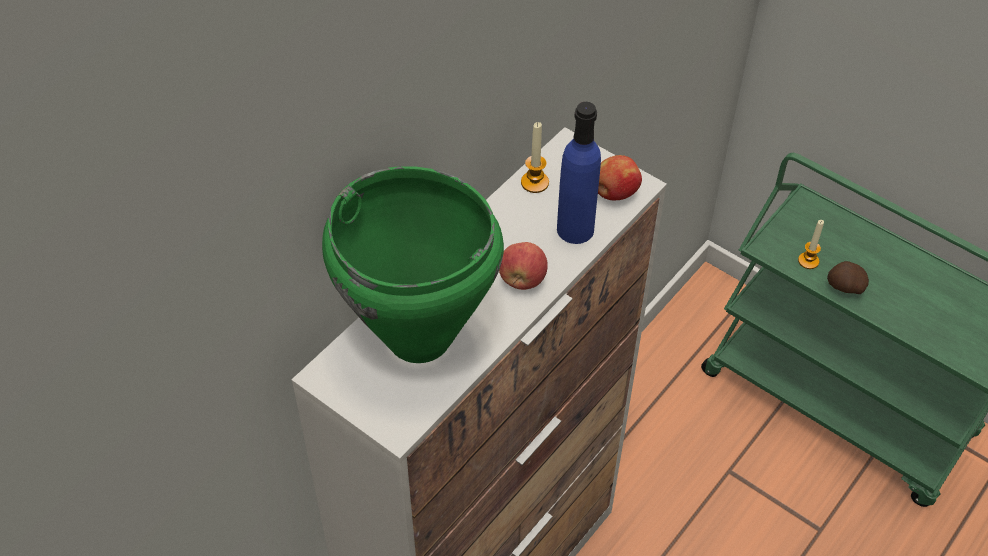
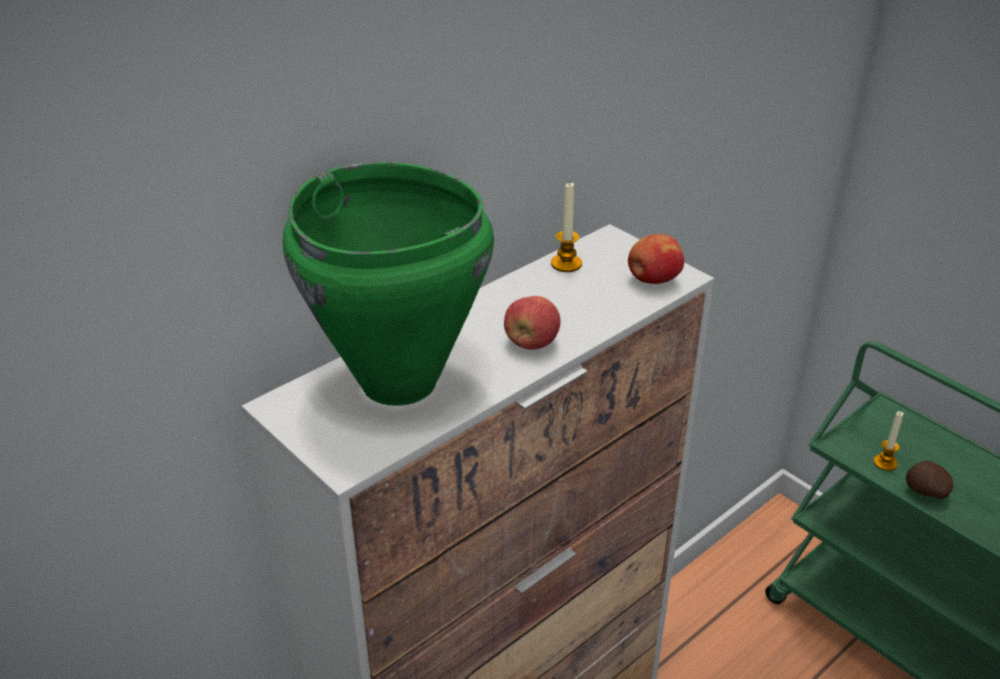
camera: 10 degrees right, 15 degrees down
blue bottle [557,102,601,244] -> none

